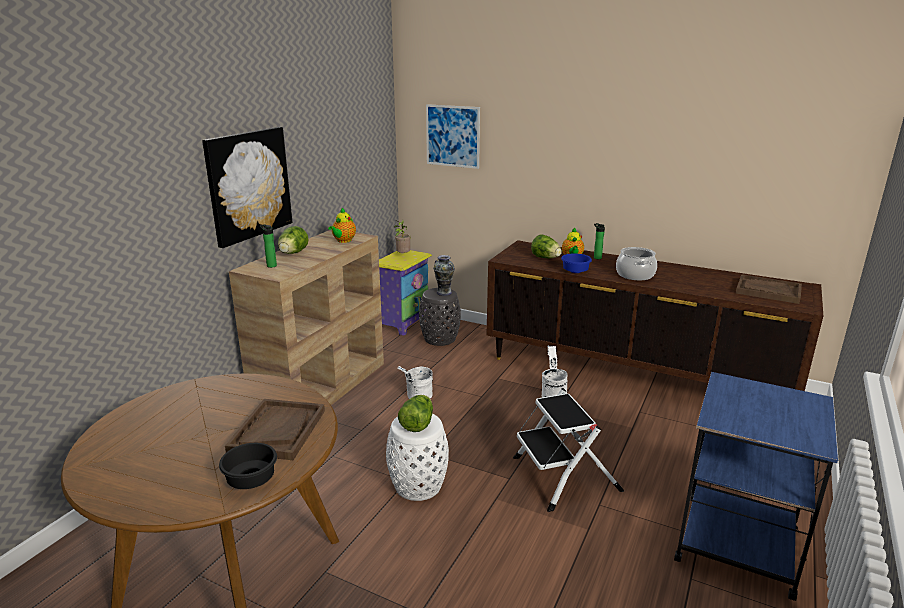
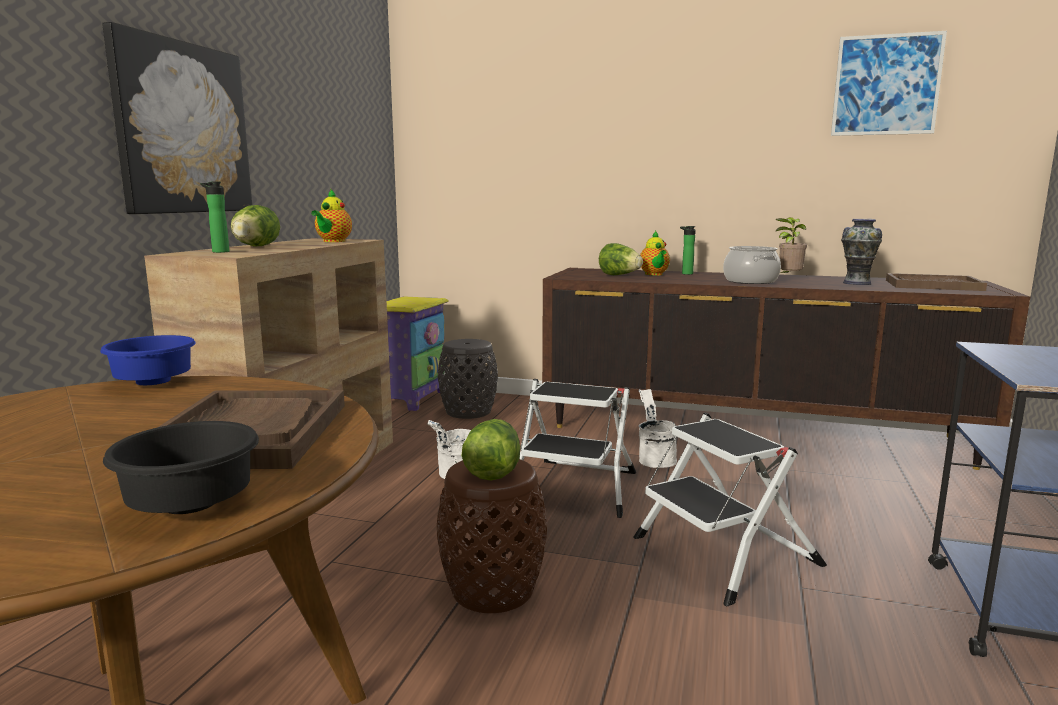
camera: 10 degrees left, 10 degrees down
white stool [386,414,449,501] -> brown stool [437,459,547,613]
potted plant [394,220,411,254] -> potted plant moved to [776,217,807,273]
picture [426,104,480,169] -> picture moved to [831,31,947,136]
vase [433,255,455,296] -> vase moved to [841,219,882,285]
blue bowl [561,253,592,273] -> blue bowl moved to [100,335,196,385]
none -> step ladder [519,379,636,518]

